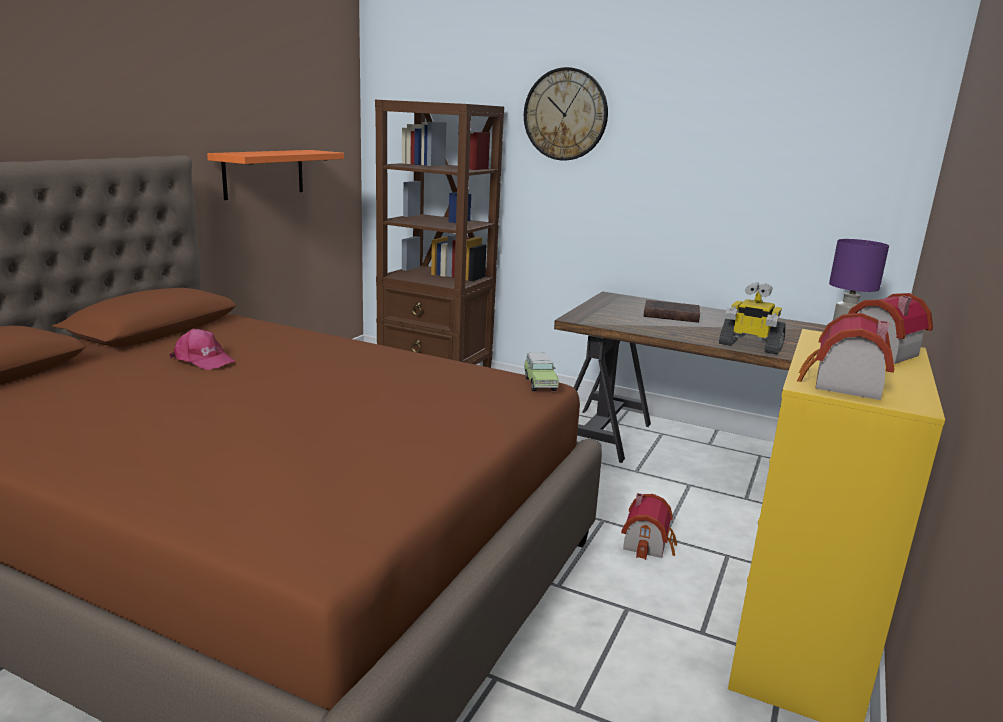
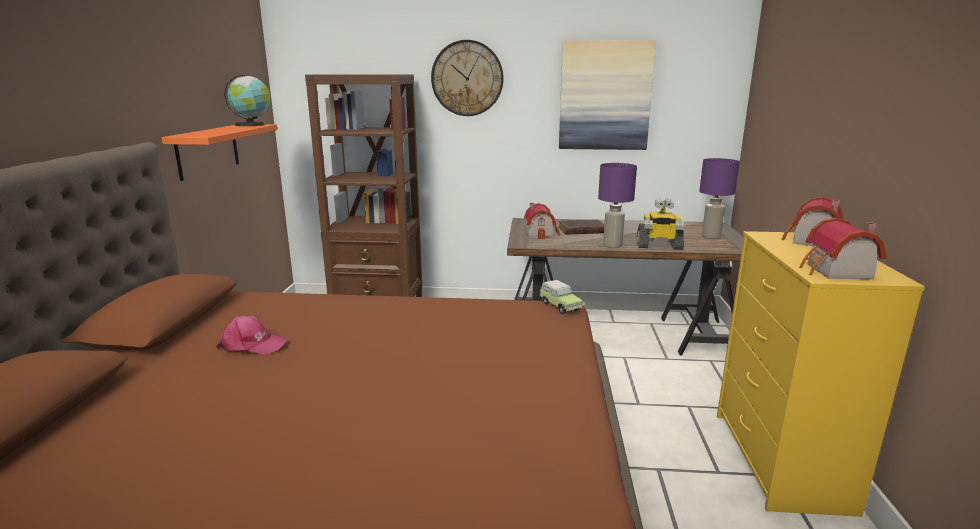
camera: 20 degrees left, 0 degrees up
toy house [621,493,677,560] -> toy house moved to [524,203,560,239]
none -> globe [224,74,271,126]
none -> picture [559,40,656,150]
none -> purple table lamp [598,163,637,248]

